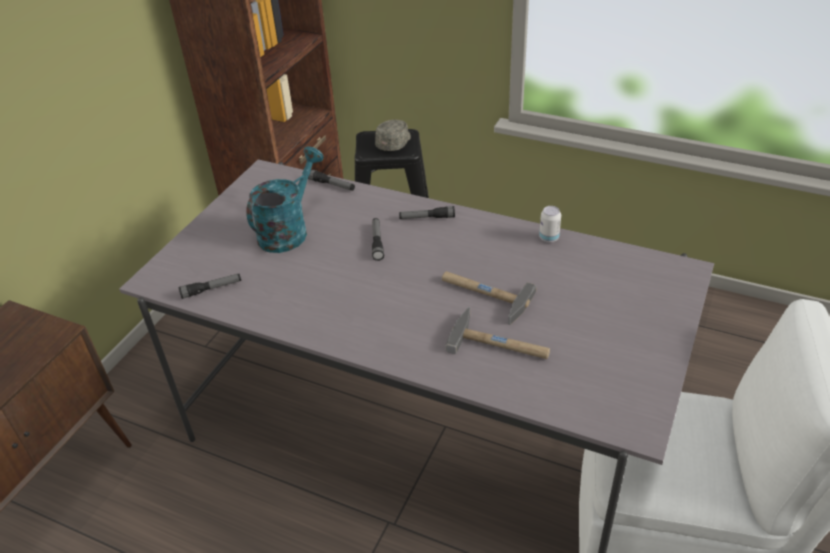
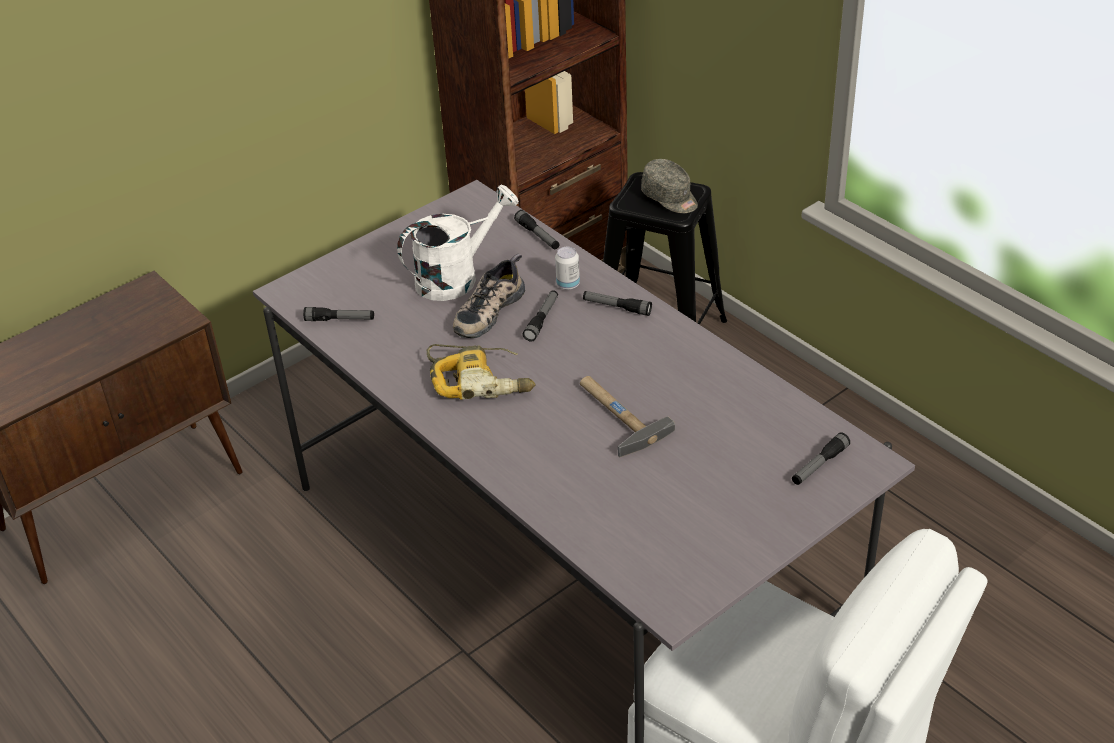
camera: 25 degrees right, 0 degrees up
turquoise watering can [246,147,324,253] -> white watering can [397,185,519,301]
grey cap [375,120,411,151] -> grey cap turned 90 degrees clockwise [641,159,698,213]
hammer [445,307,550,359] -> none
can [539,206,561,243] -> can moved to [555,247,580,290]
none -> power drill [427,344,536,400]
none -> shoe [453,254,525,338]
none -> flashlight [792,432,850,485]

